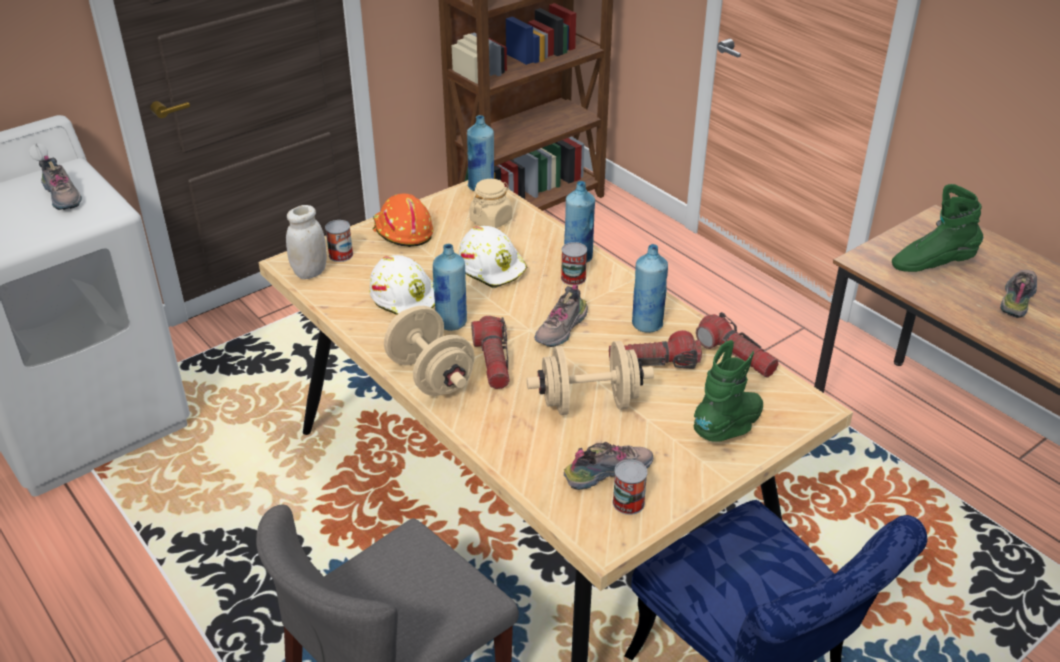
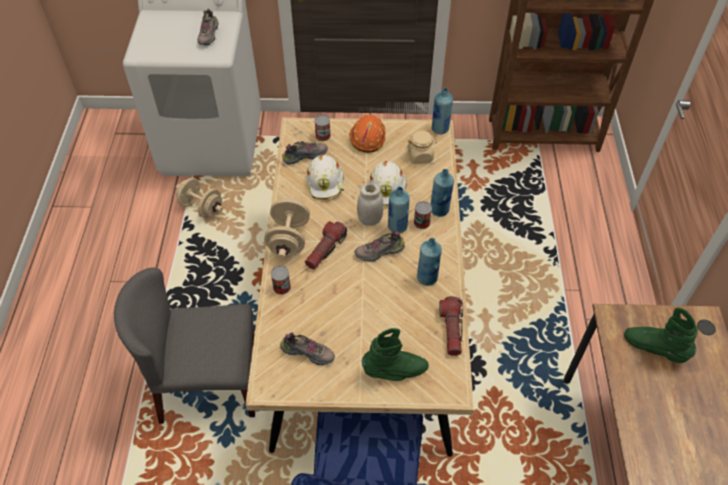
camera: 40 degrees right, 15 degrees up
white jar [286,205,327,279] -> white jar moved to [357,183,384,226]
blue bottle [433,243,467,331] -> blue bottle moved to [388,187,410,233]
beige dumbbell [527,341,654,415] -> beige dumbbell moved to [176,178,223,218]
flashlight [609,330,702,369] -> none
can [613,459,648,515] -> can moved to [271,266,291,295]
shoe [1000,270,1037,318] -> shoe moved to [282,141,328,165]

